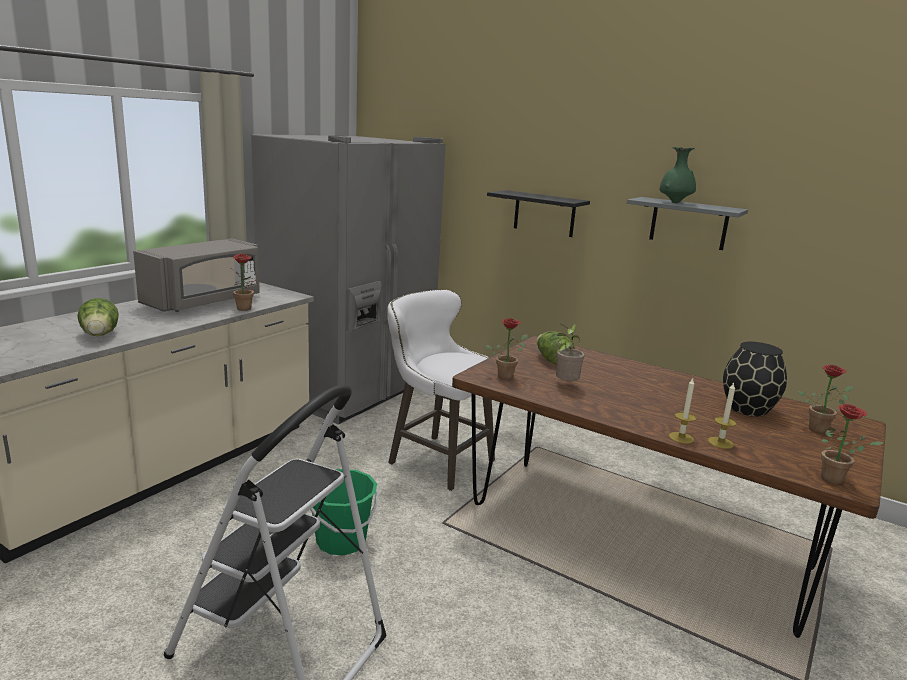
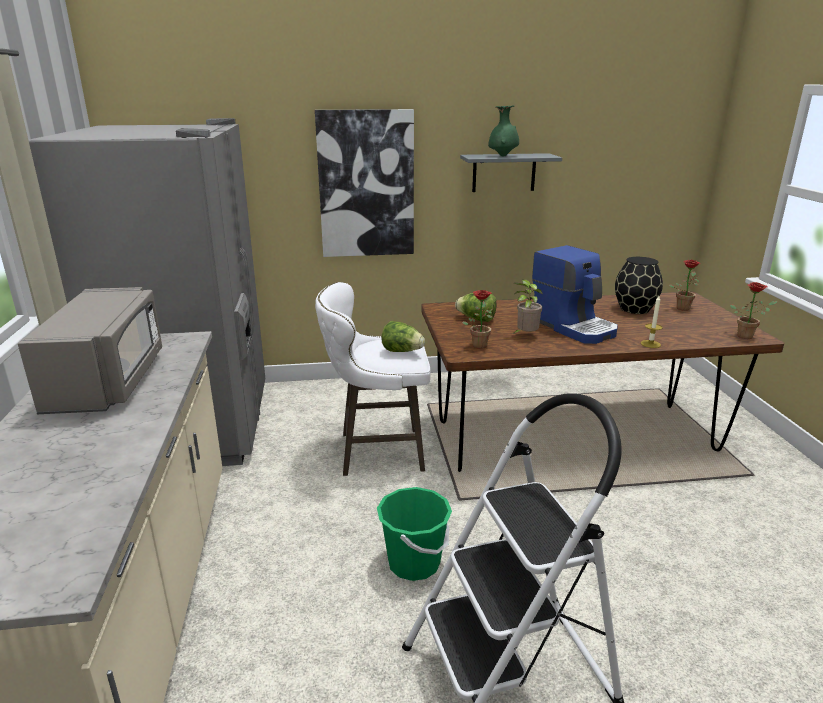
camera: 40 degrees left, 5 degrees up
lettuce [77,298,119,336] -> lettuce moved to [381,321,425,352]
potted plant [232,253,258,311] -> none
black shelf [487,190,590,237] -> picture [315,109,414,257]
candle [708,382,736,449] -> none
none -> coffee machine [532,245,618,344]

